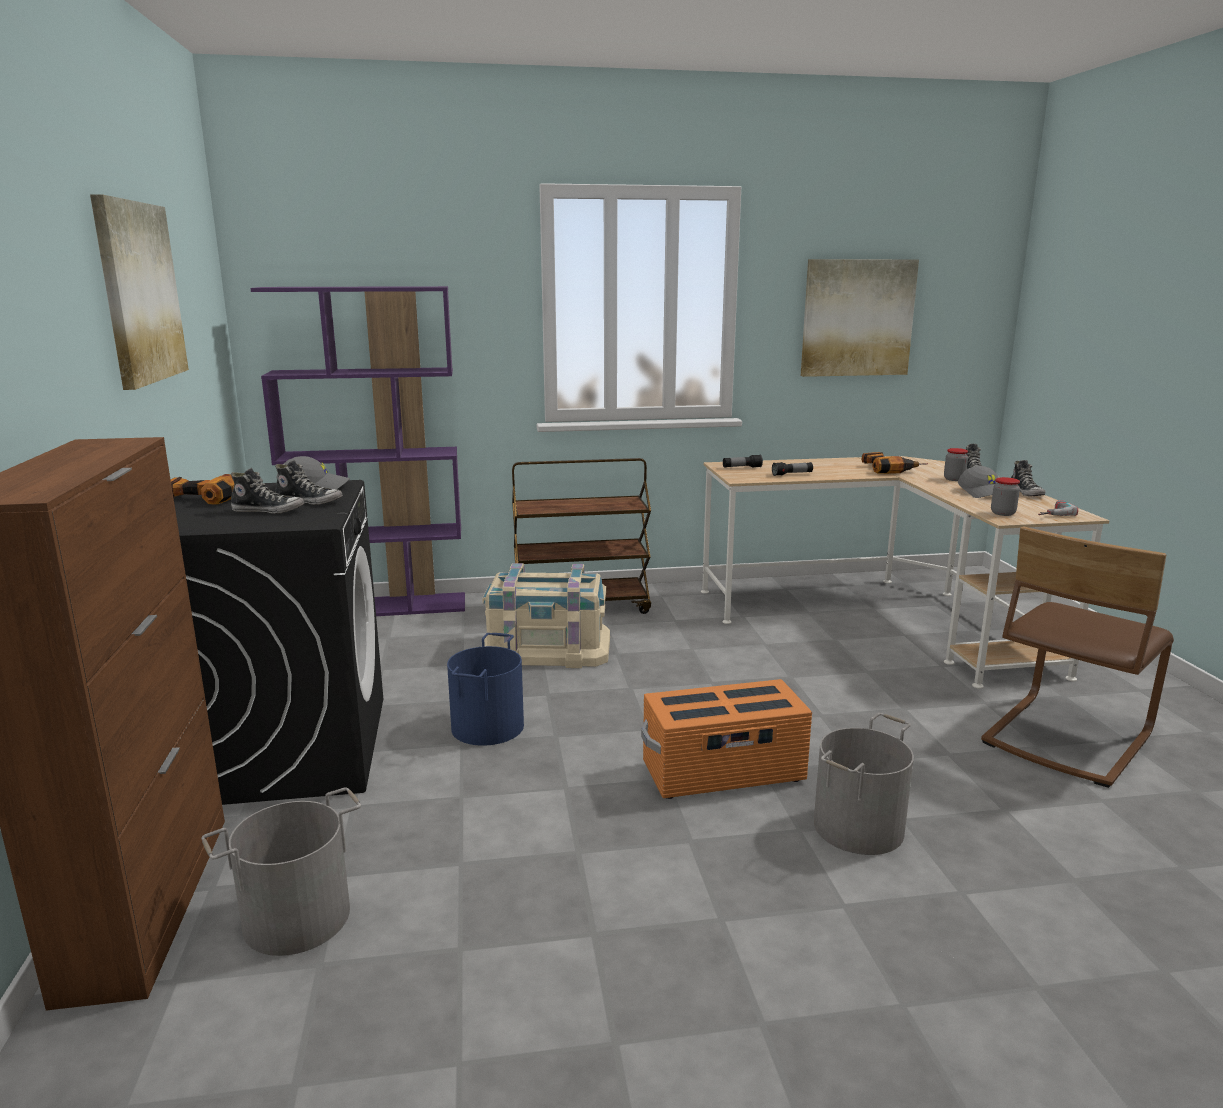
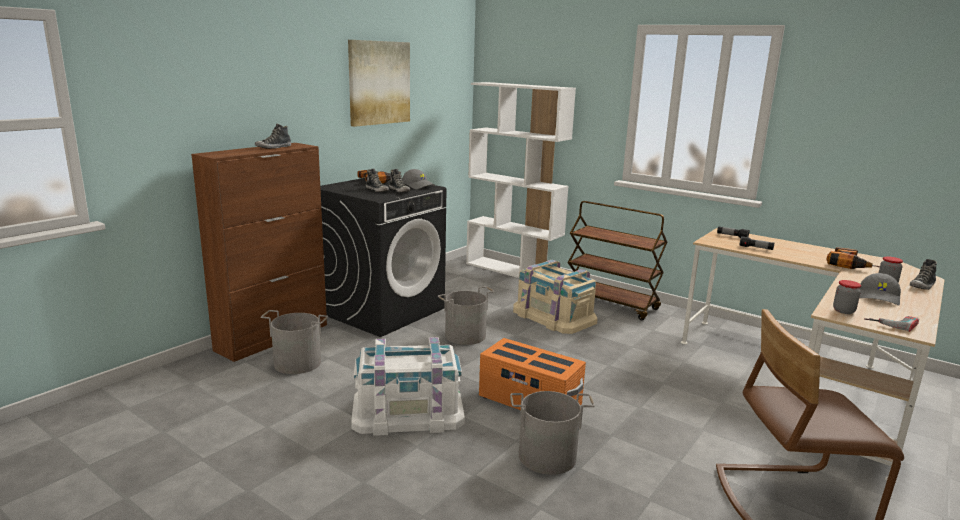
camera: 45 degrees right, 0 degrees up
purple bookcase [250,286,465,616] -> white bookcase [466,82,576,278]
blue bucket [447,633,524,746] -> grey bucket [438,286,494,345]
picture [801,259,919,377] -> none
shoe [1011,460,1045,496] -> shoe moved to [255,124,291,149]
none -> white storage box [351,337,465,436]

